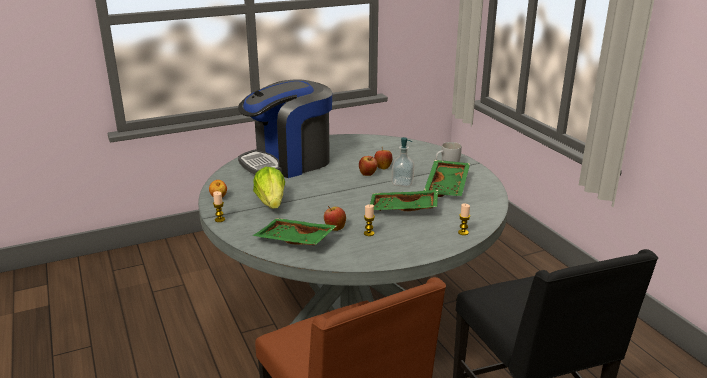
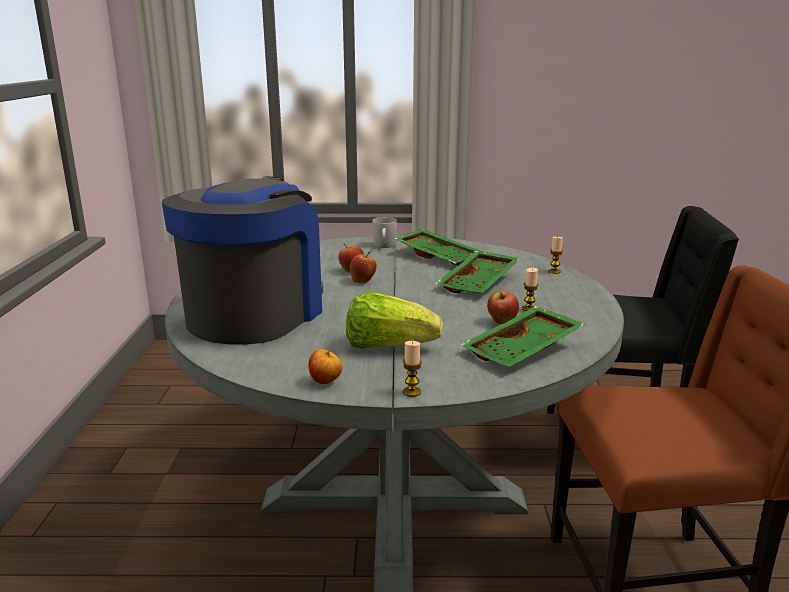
camera: 65 degrees left, 5 degrees down
coffee machine [238,79,332,178] -> coffee machine turned 150 degrees counterclockwise [162,176,323,345]
soap dispenser [392,137,414,187] -> none

